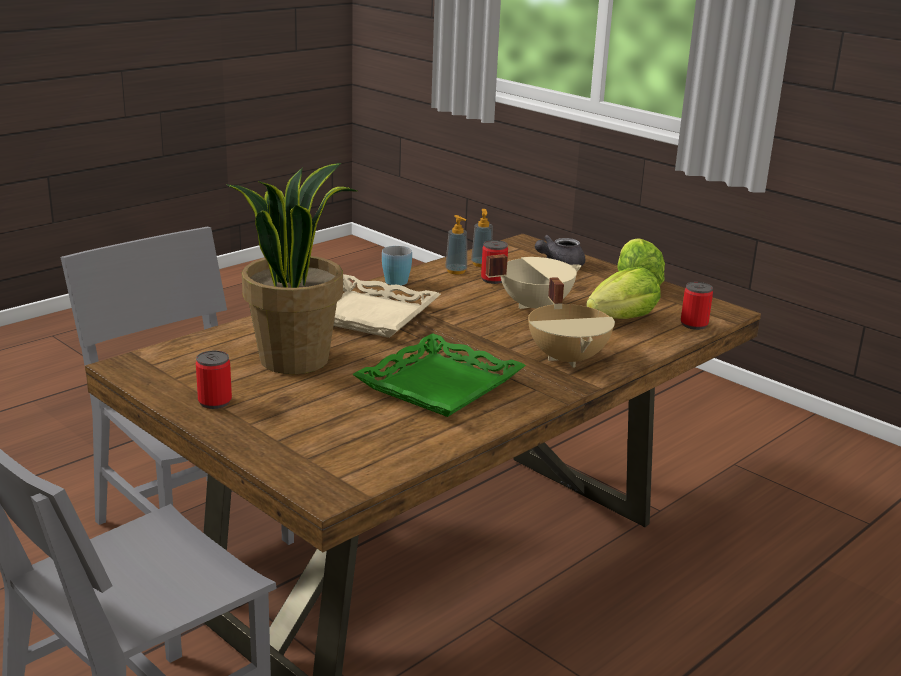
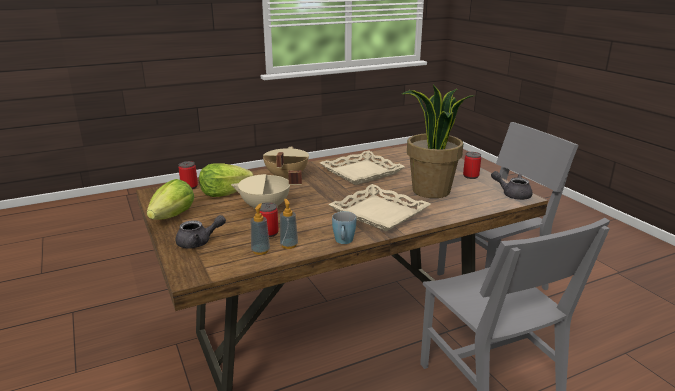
camera: 160 degrees left, 0 degrees up
green tray [352,333,526,417] -> beige tray [320,150,405,185]
none -> grey teapot [491,171,533,200]

